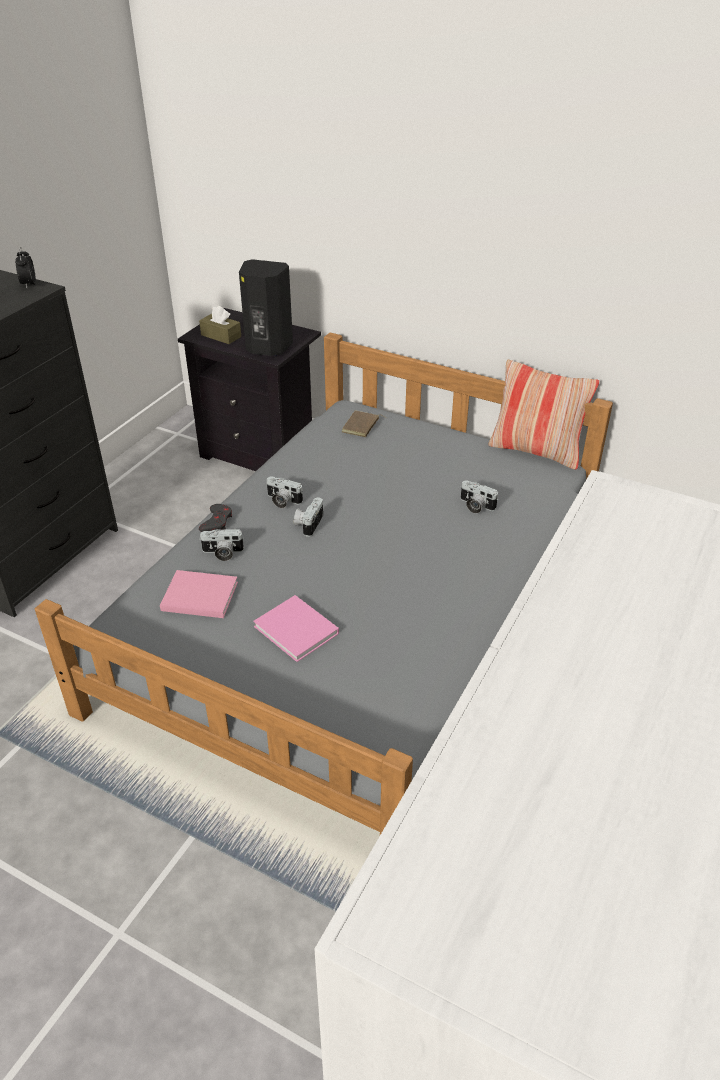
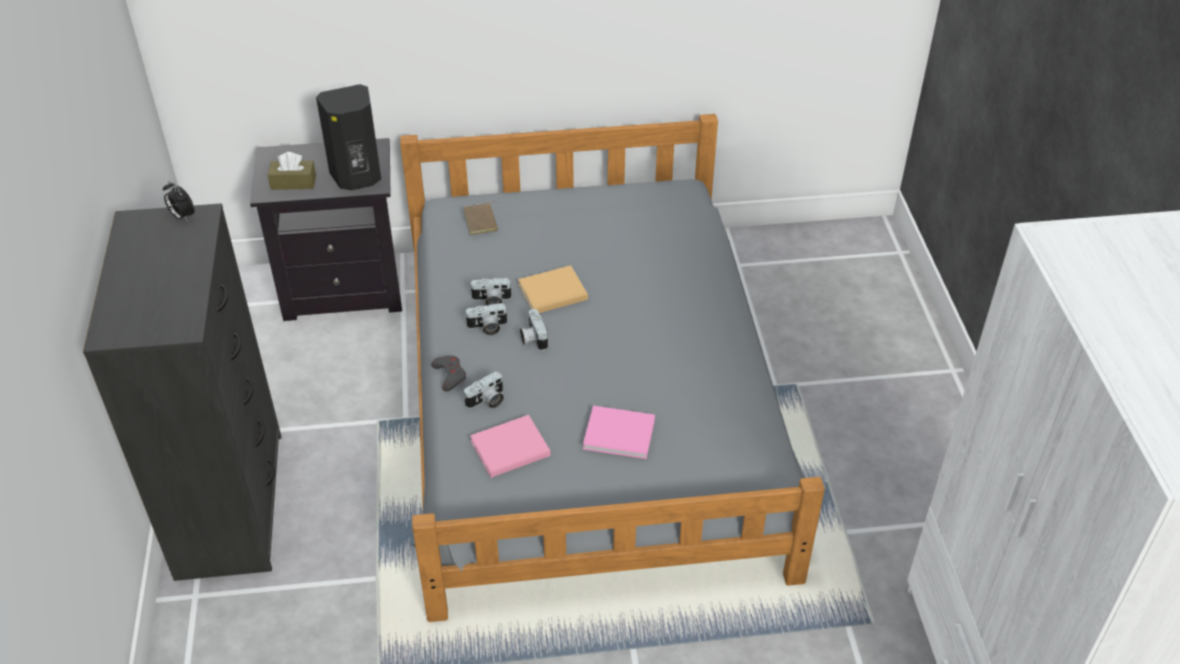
camera: 35 degrees left, 5 degrees up
camera [461,481,498,513] -> camera moved to [470,278,512,306]
pillow [488,360,599,470] -> none
none -> beige book [518,265,588,313]

